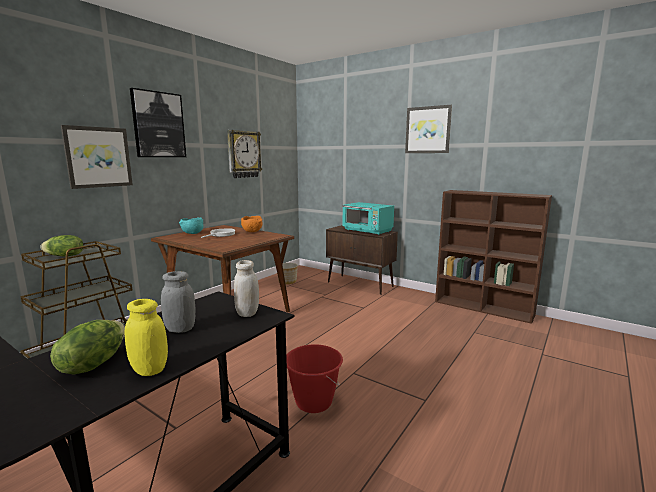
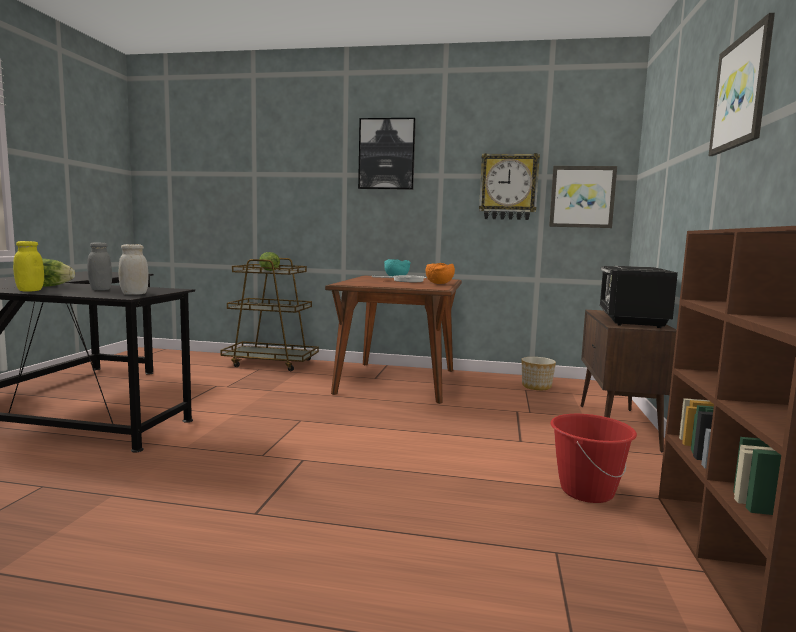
camera: 65 degrees right, 5 degrees down
picture [61,125,133,189] -> picture moved to [549,166,617,228]
red bucket [286,344,343,413] -> red bucket moved to [550,414,637,503]
turquoise microwave [342,202,394,235] -> black microwave [600,266,678,328]

